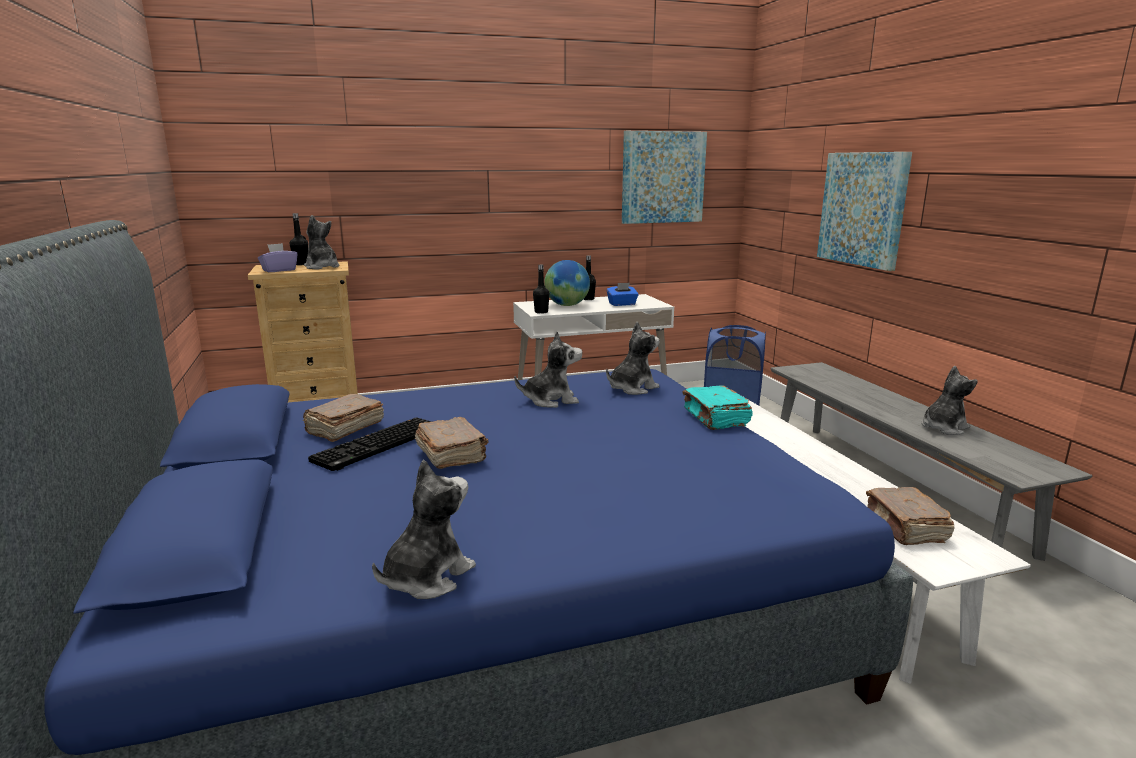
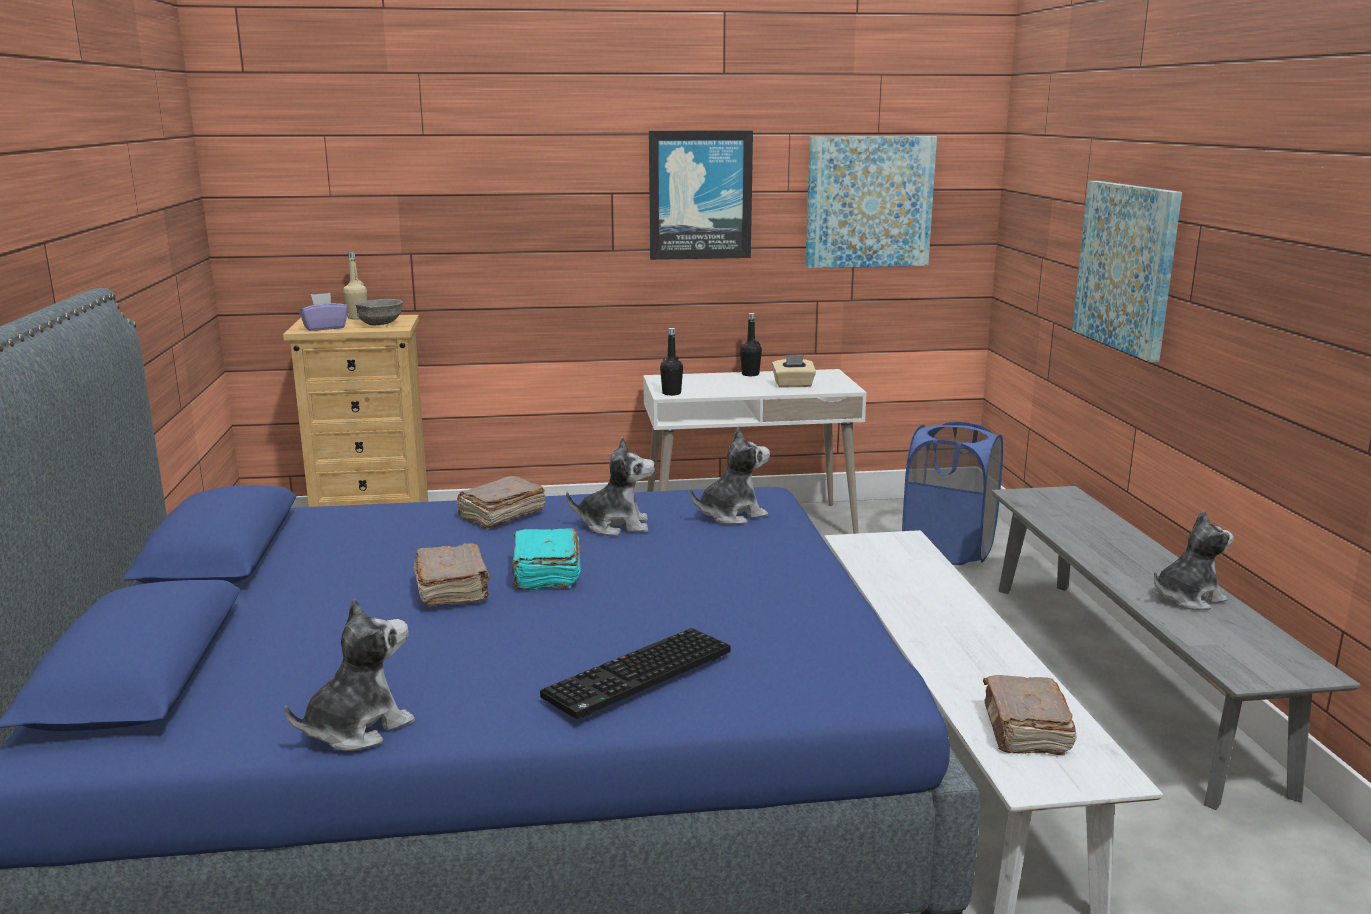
camera: 10 degrees right, 0 degrees up
black bottle [290,213,308,265] -> beige bottle [343,252,367,320]
brown book [303,394,384,442] -> brown book moved to [456,476,546,530]
plush toy [304,215,339,269] -> grey bowl [355,299,403,325]
keyboard [308,417,432,471] -> keyboard moved to [540,628,731,719]
globe [544,260,590,306] -> none
blue tissue box [607,283,639,306] -> beige tissue box [772,355,816,388]
turquoise book [683,385,753,430] -> turquoise book moved to [512,528,580,590]
none -> picture [649,130,753,260]

